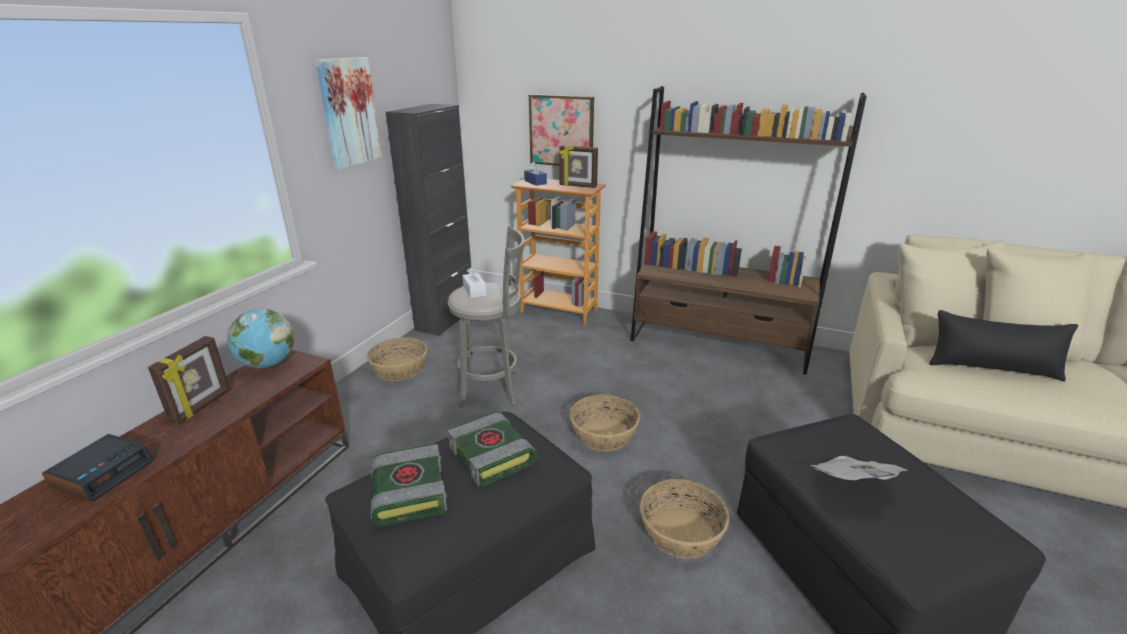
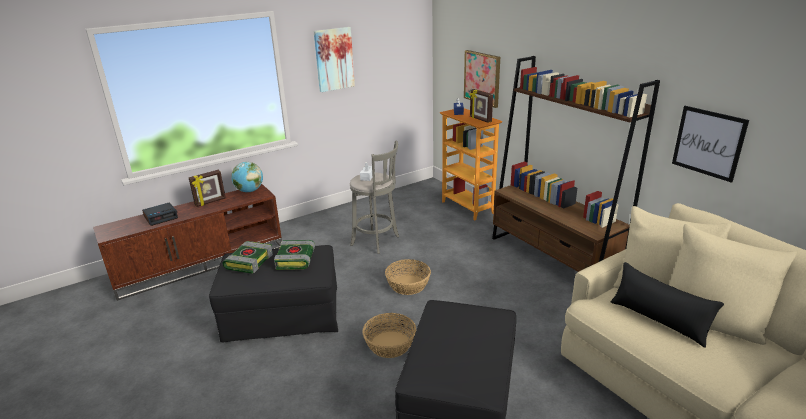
camera: 35 degrees right, 0 degrees up
basket [367,337,428,381] -> none
black cabinet [386,104,471,336] -> none
newspaper [811,456,908,480] -> none
none -> picture [672,106,749,183]

